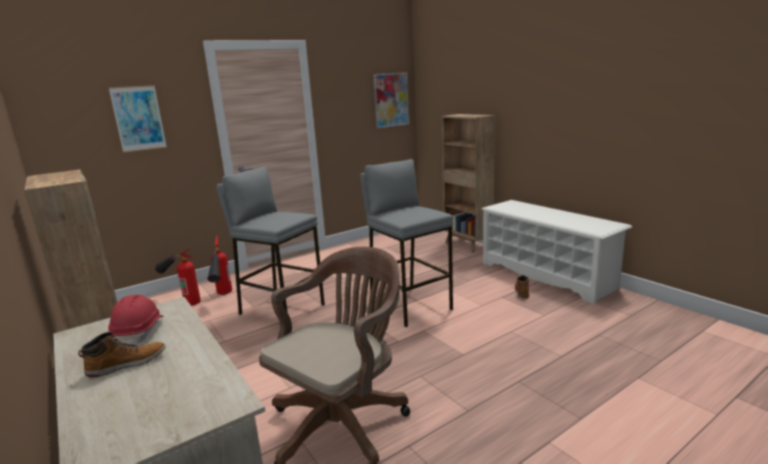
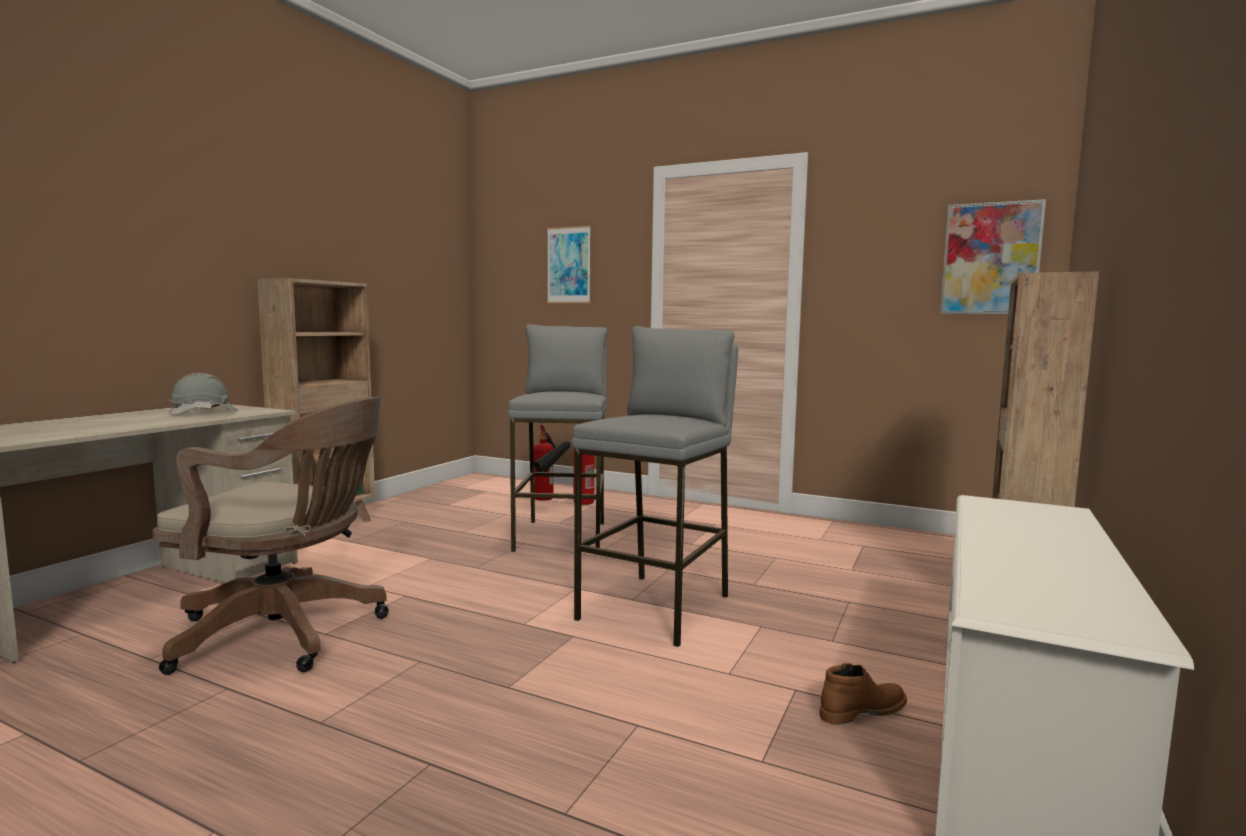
camera: 60 degrees right, 10 degrees down
boot [78,332,165,378] -> none
red hard hat [108,295,164,345] -> grey hard hat [169,373,238,415]

